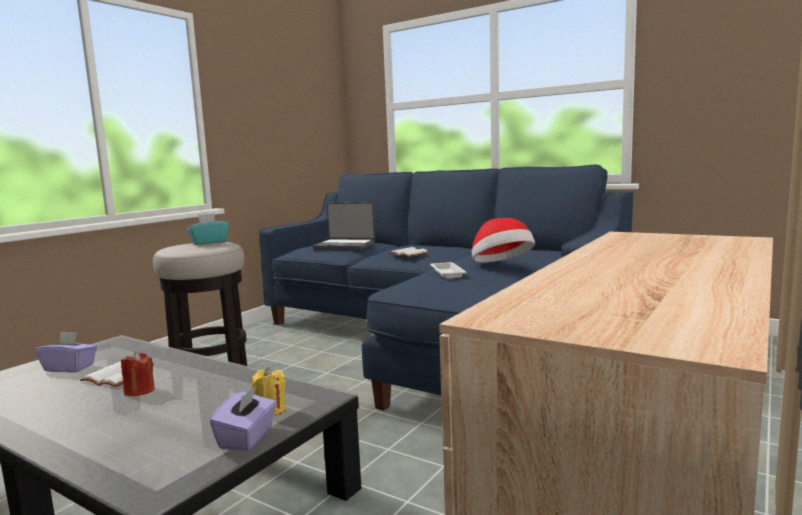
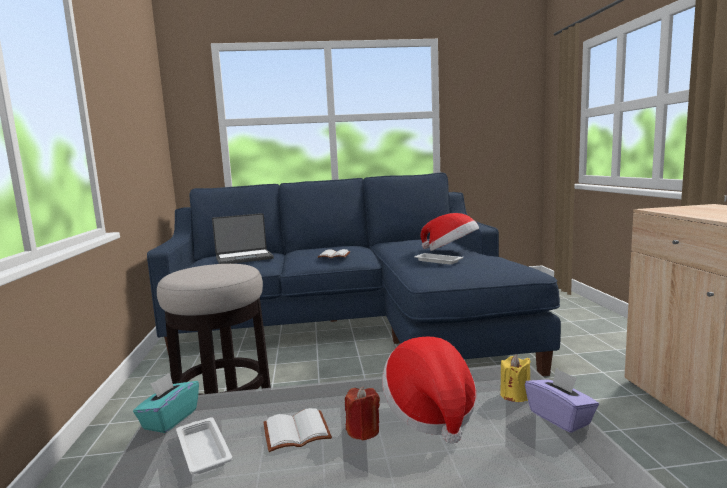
camera: 40 degrees left, 0 degrees up
purple tissue box [35,331,97,373] -> white tray [176,418,233,474]
turquoise tissue box [187,213,229,245] -> turquoise tissue box moved to [133,373,199,433]
none -> hat [382,337,476,444]

